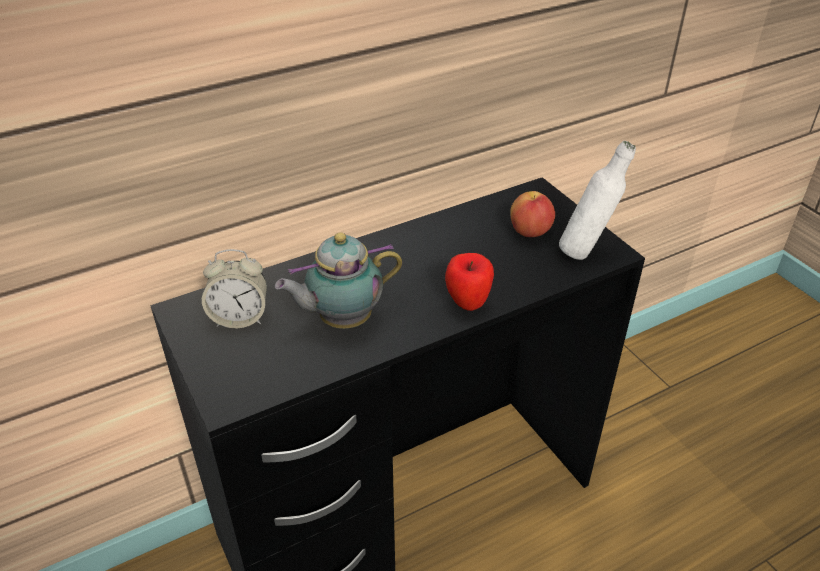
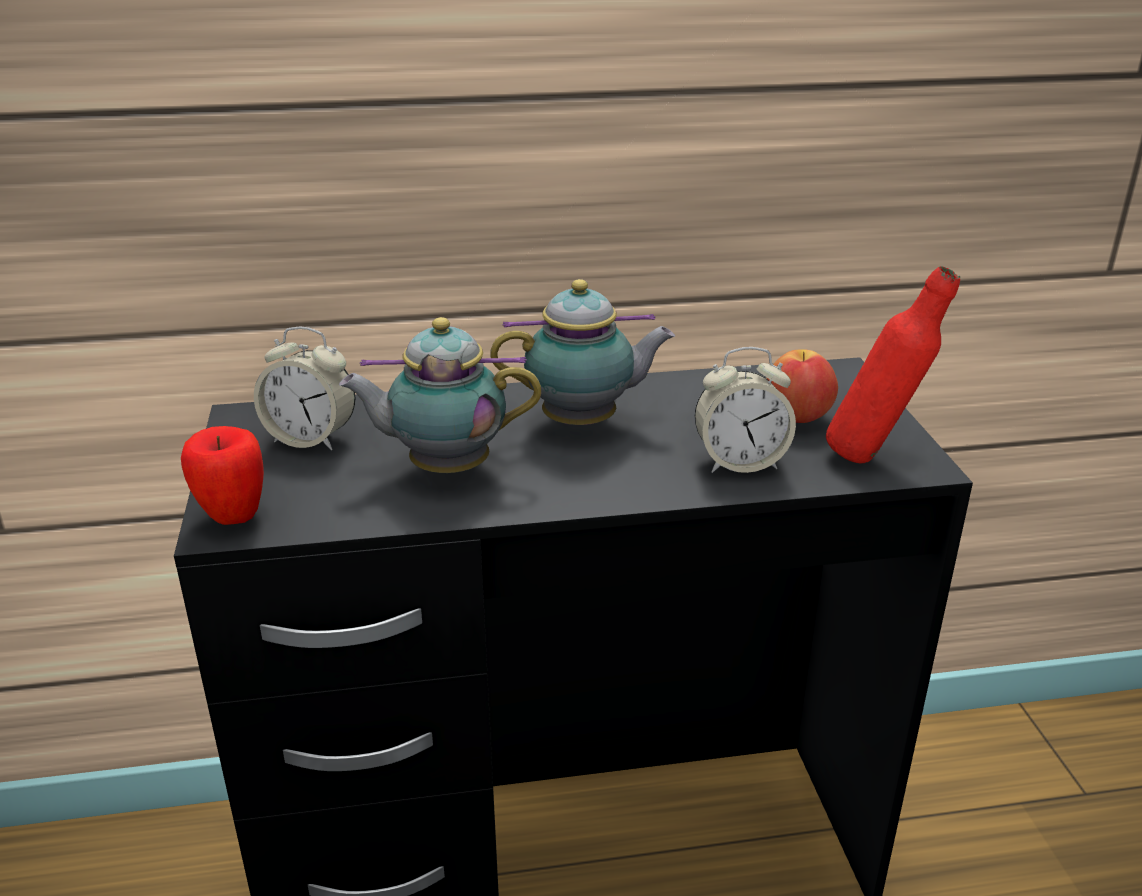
camera: 20 degrees right, 10 degrees down
apple [445,253,494,311] -> apple moved to [181,426,264,525]
white bottle [559,141,636,260] -> red bottle [826,266,960,463]
none -> teapot [490,279,675,425]
none -> alarm clock [694,347,796,473]

